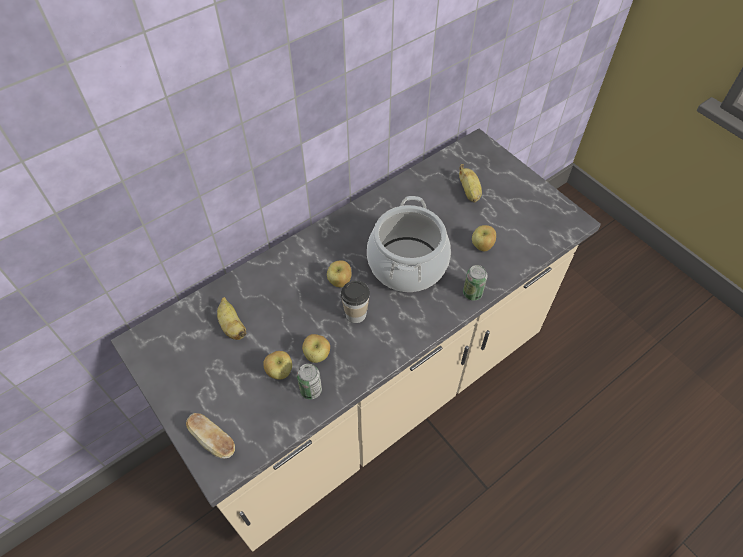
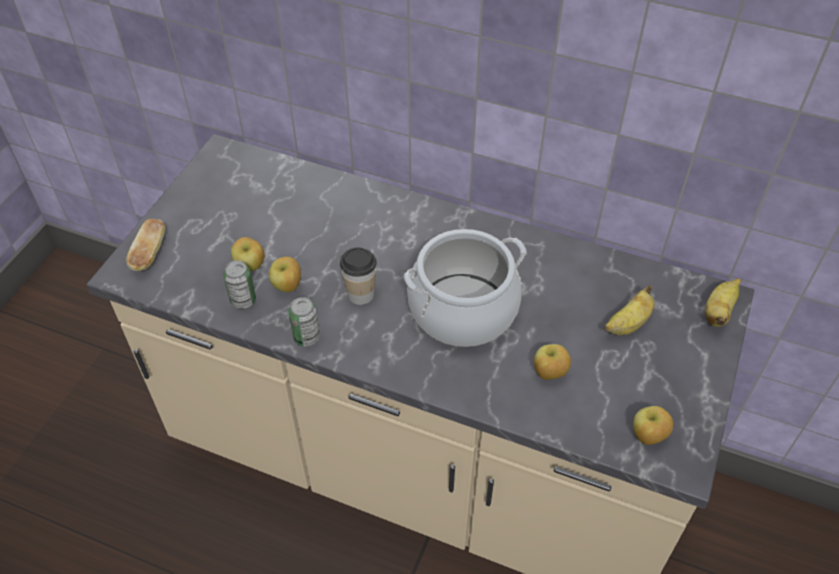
camera: 60 degrees right, 5 degrees down
banana [217,297,247,340] -> banana moved to [705,278,741,327]
apple [327,261,351,288] -> apple moved to [633,406,673,445]
can [463,265,487,301] -> can moved to [288,297,320,347]

